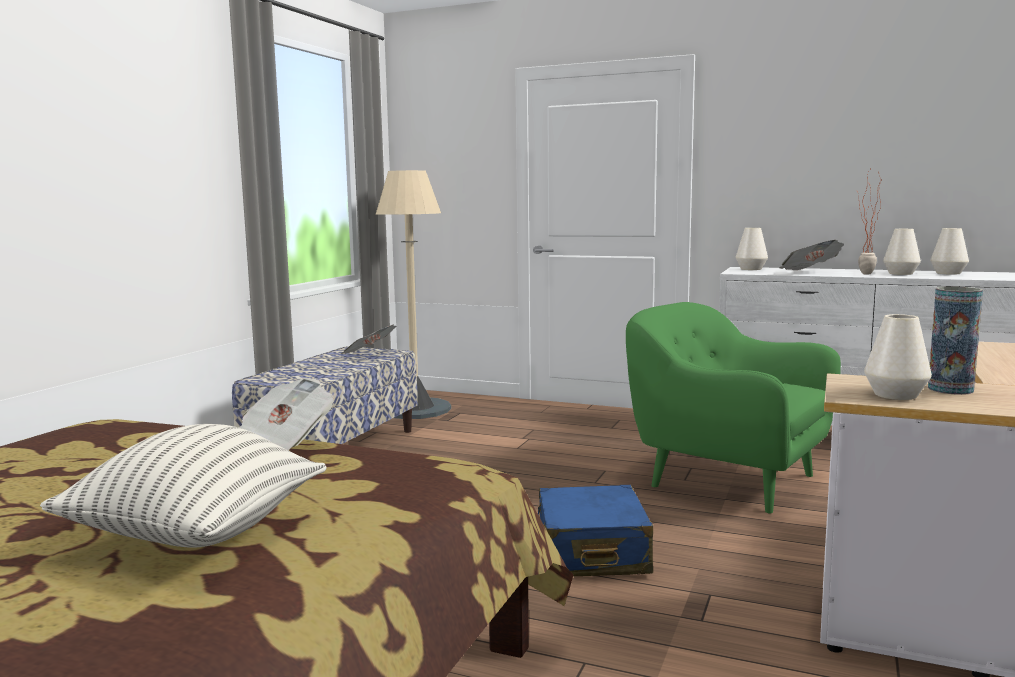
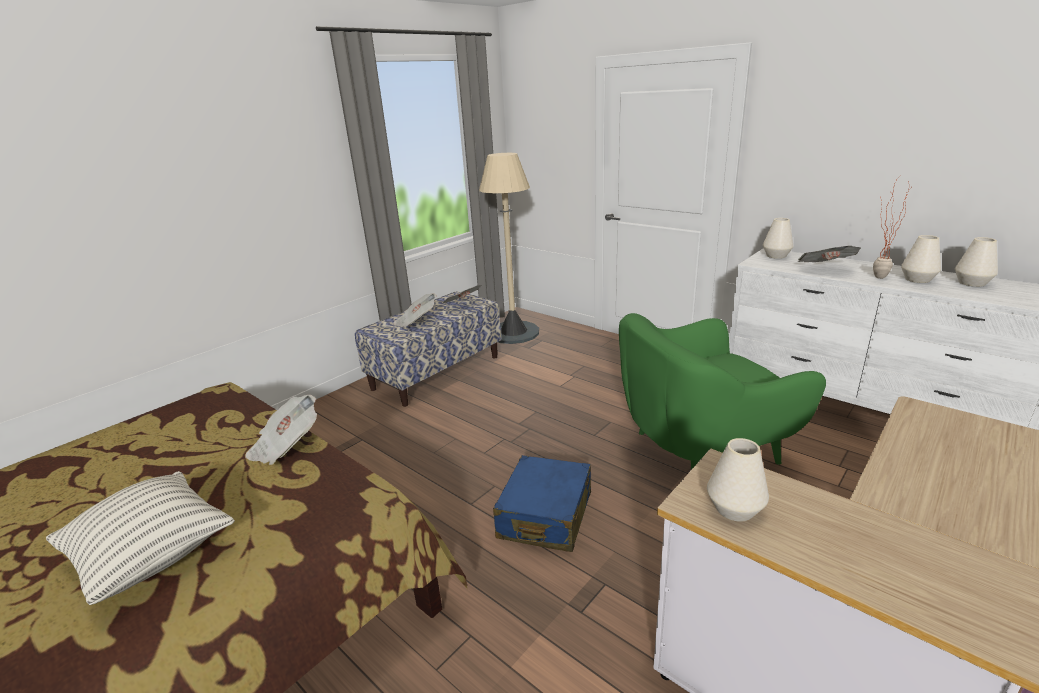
camera: 20 degrees right, 15 degrees up
green armchair [626,302,841,513] -> green armchair turned 75 degrees counterclockwise [619,313,826,470]
vase [928,286,983,395] -> none
none -> newspaper [393,293,437,328]

